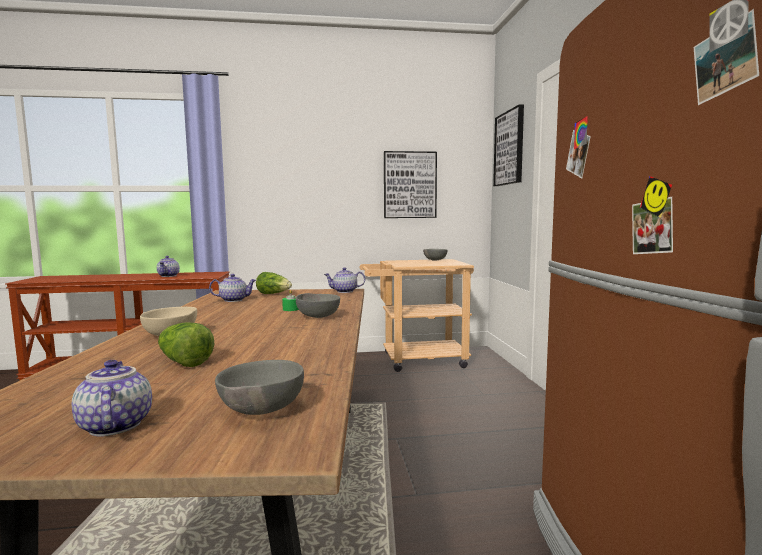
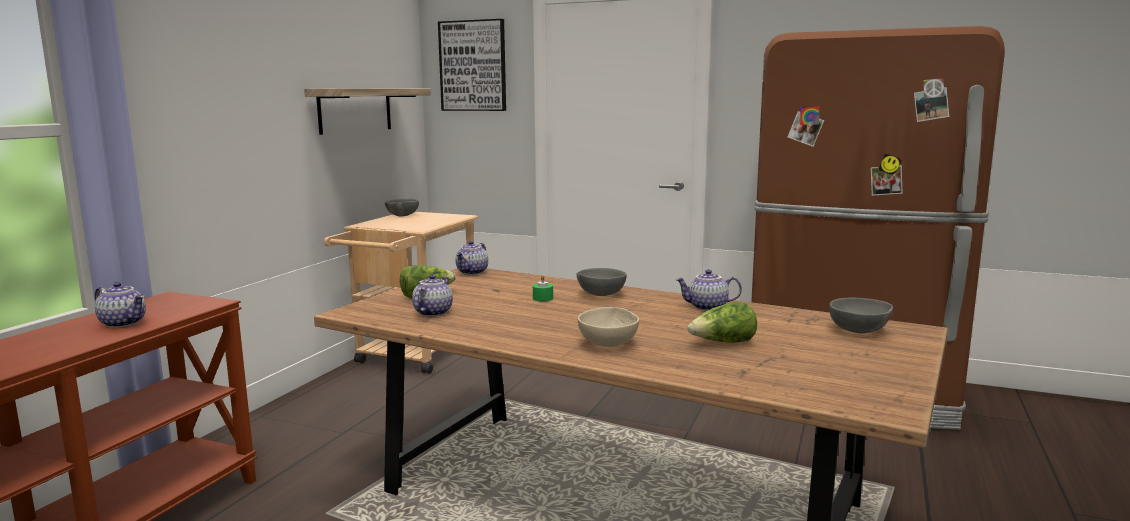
camera: 60 degrees left, 5 degrees up
teapot [72,360,152,437] -> teapot moved to [675,269,742,311]
picture [384,151,437,218] -> shelf [304,88,431,135]

